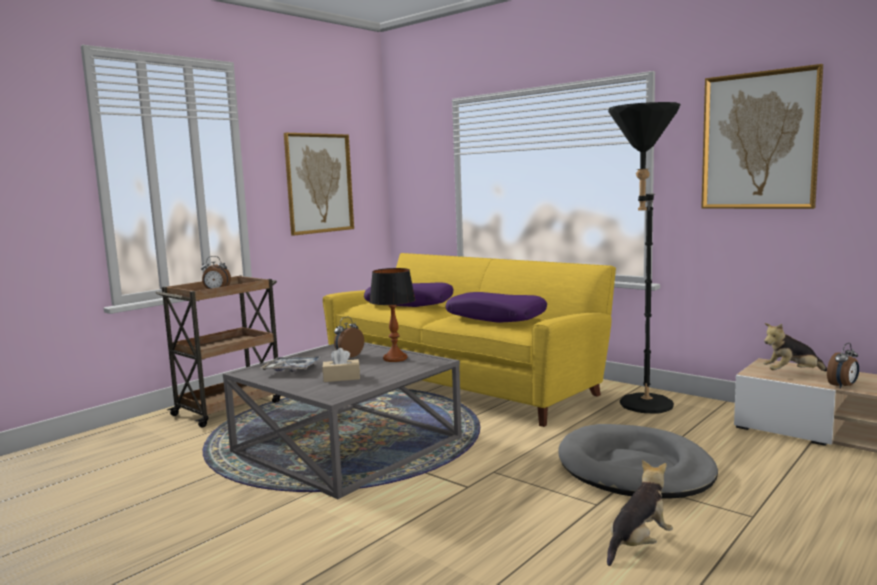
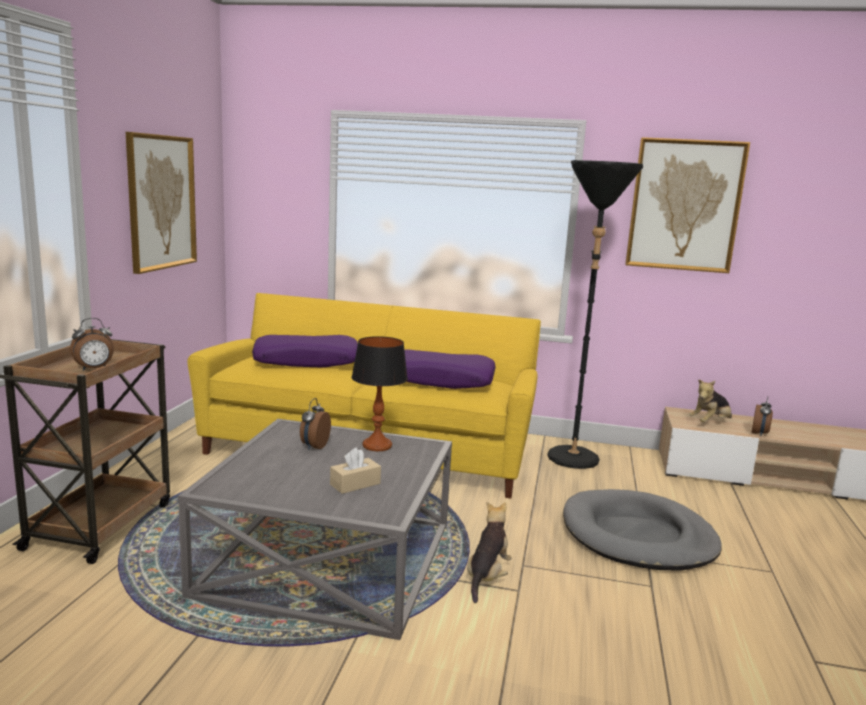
camera: 30 degrees left, 5 degrees up
tray [261,356,322,372] -> none
plush toy [607,460,673,566] -> plush toy moved to [467,502,512,603]

